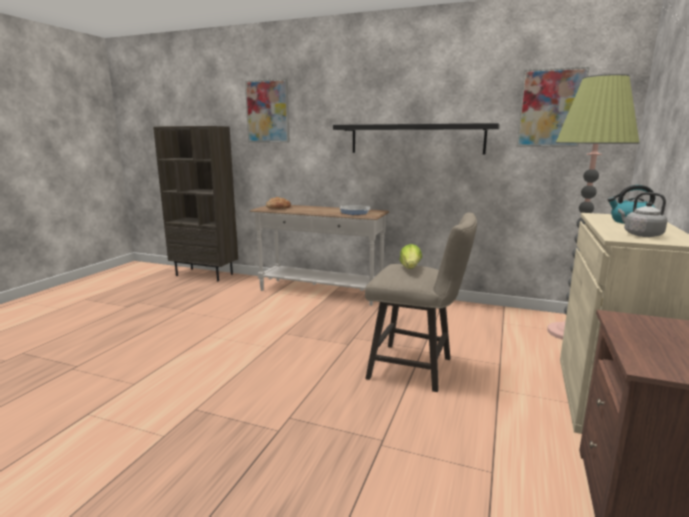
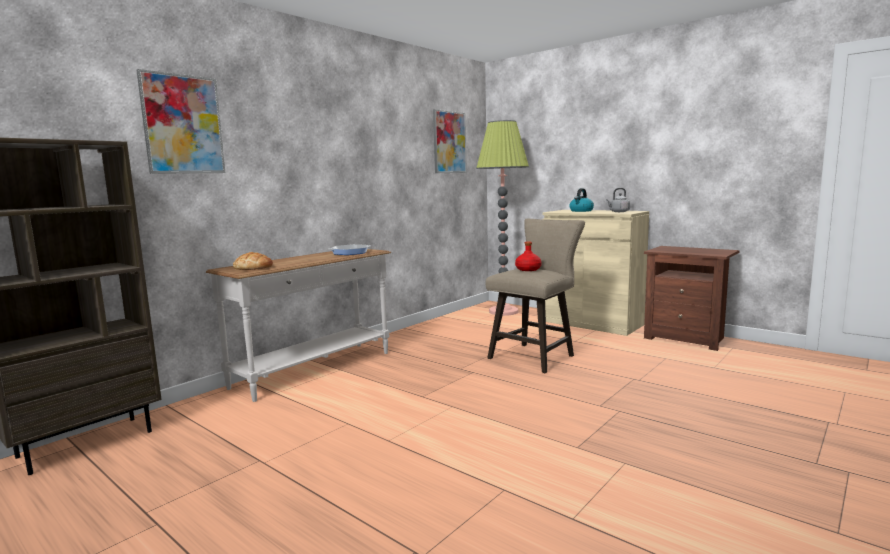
camera: 70 degrees left, 5 degrees down
black shelf [333,123,500,155] -> none
lettuce [399,244,422,269] -> red bottle [515,242,541,271]

